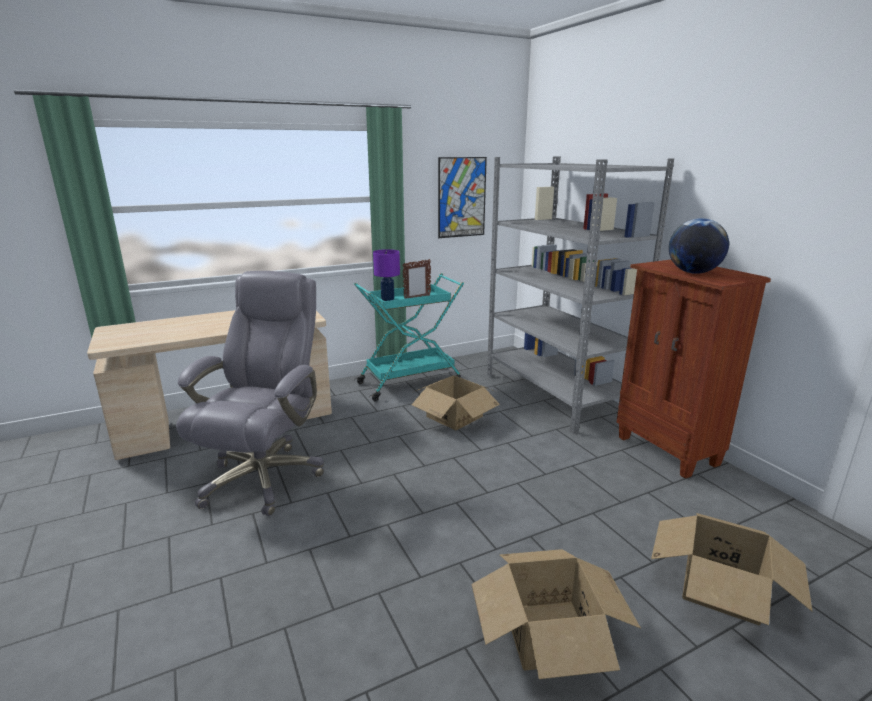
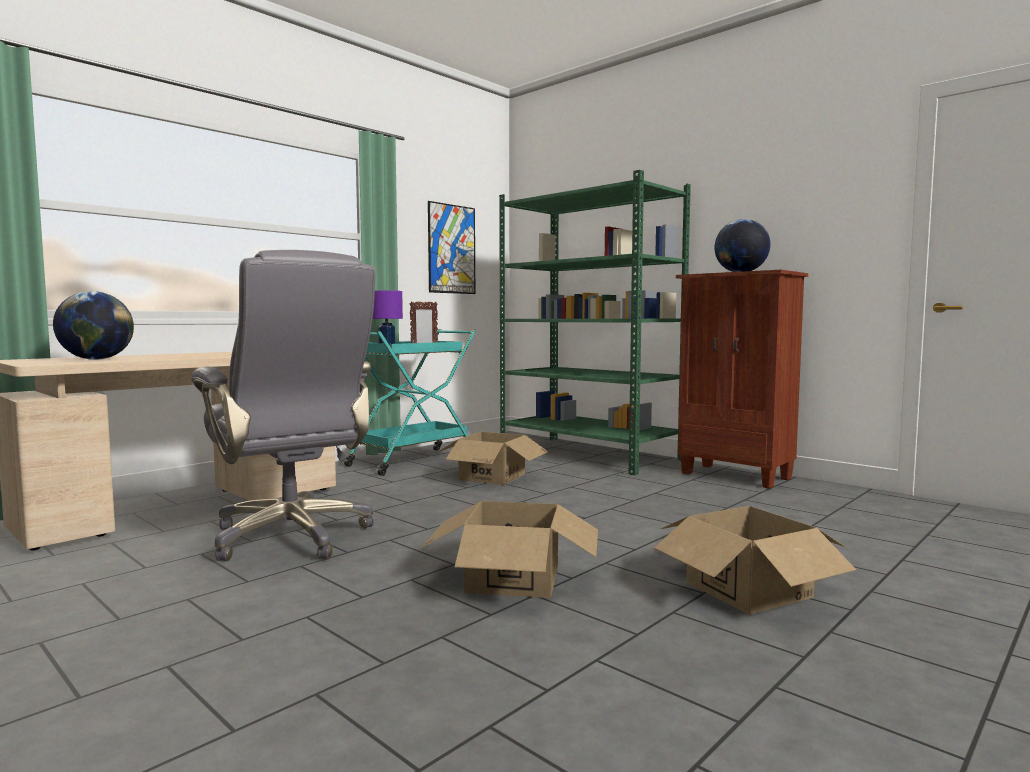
camera: 20 degrees left, 15 degrees down
grey office chair [176,271,324,516] -> grey office chair turned 150 degrees clockwise [191,250,376,561]
grey bookcase [487,156,674,434] -> green bookcase [499,170,691,475]
cardboard box [651,513,813,625] -> cardboard box moved to [422,501,598,598]
none -> globe [53,291,134,360]

